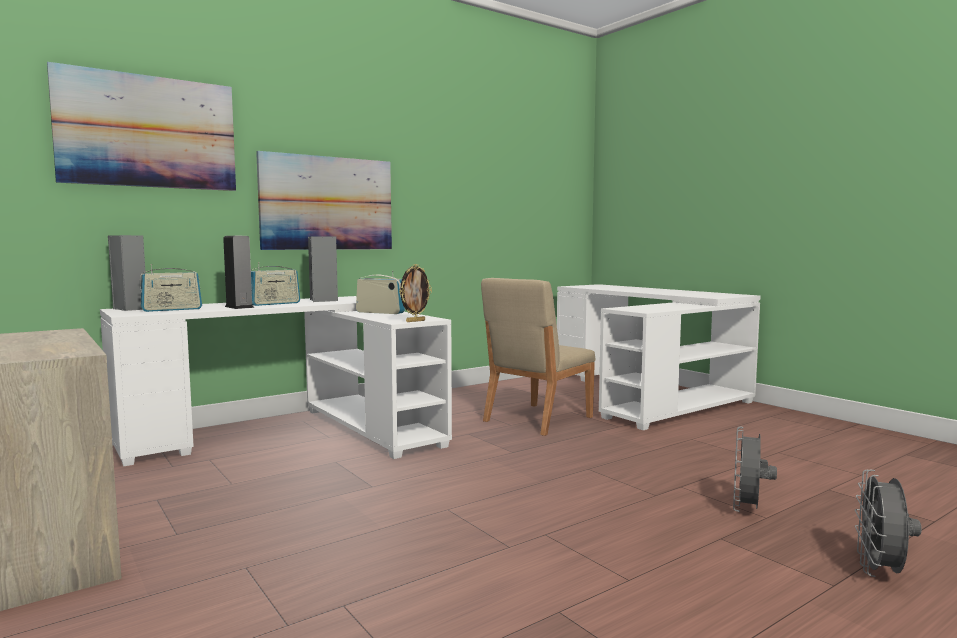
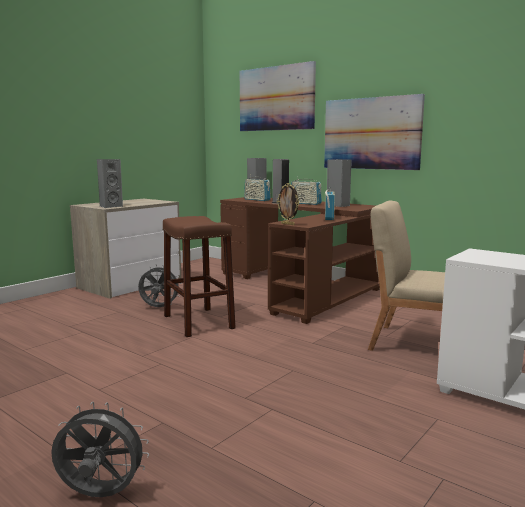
camera: 75 degrees right, 5 degrees up
white desk [100,296,452,466] -> brown desk [220,197,380,324]
grey fan [733,427,777,512] -> grey fan moved to [138,265,180,307]
none -> grey speaker [97,159,123,208]
none -> brown stool [162,216,236,337]

